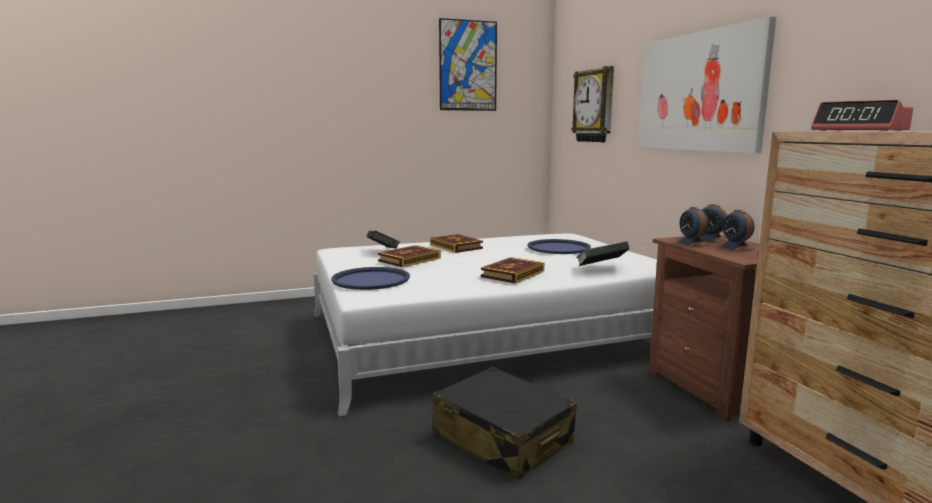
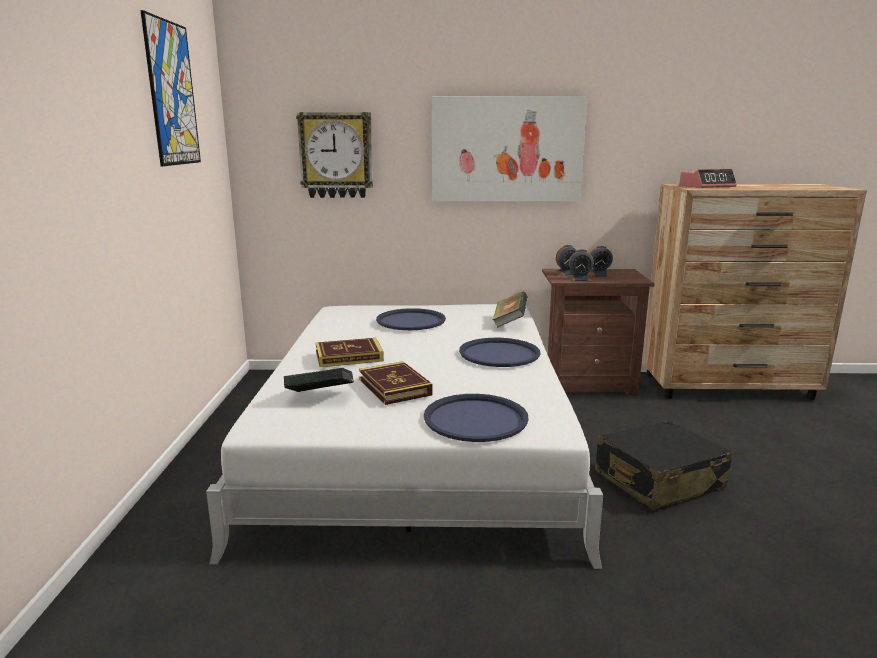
camera: 70 degrees left, 5 degrees up
book [481,257,544,284] -> blue tray [459,338,540,367]

